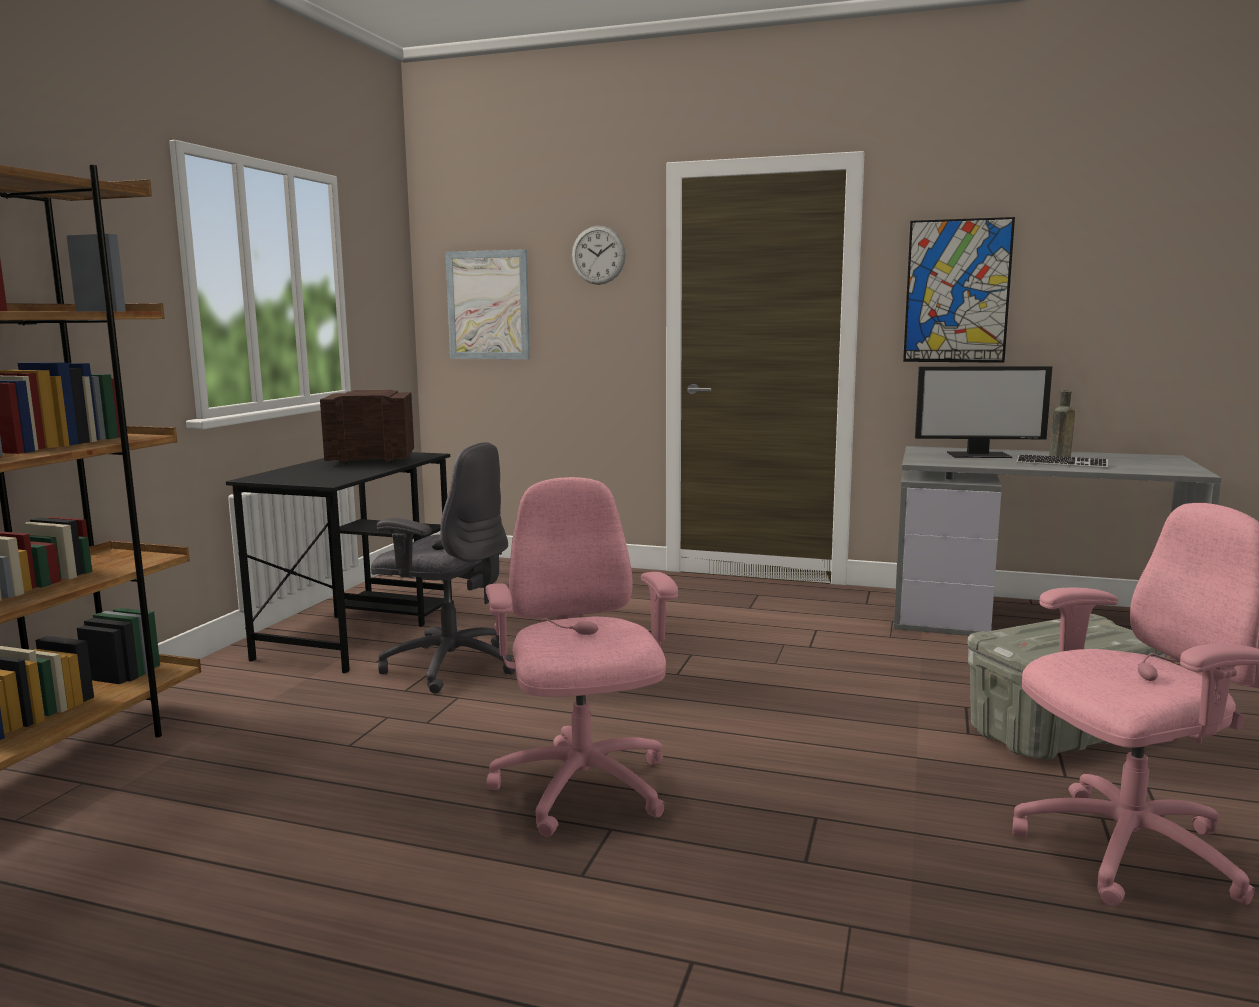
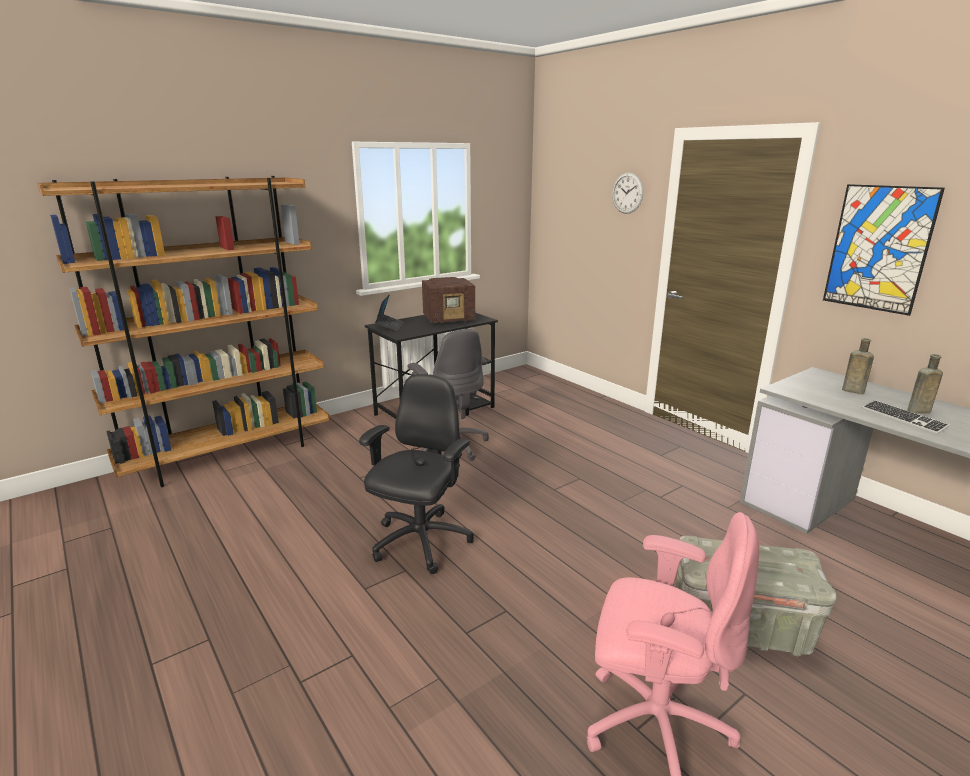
camera: 35 degrees right, 10 degrees up
radio [320,390,414,464] -> radio turned 135 degrees clockwise [422,277,475,324]
picture [445,249,530,359] -> none
pink office chair [486,477,678,837] -> black office chair [359,374,474,574]
monitor [915,366,1052,458] -> brown bottle [842,338,874,394]
none -> laptop [375,294,404,332]

